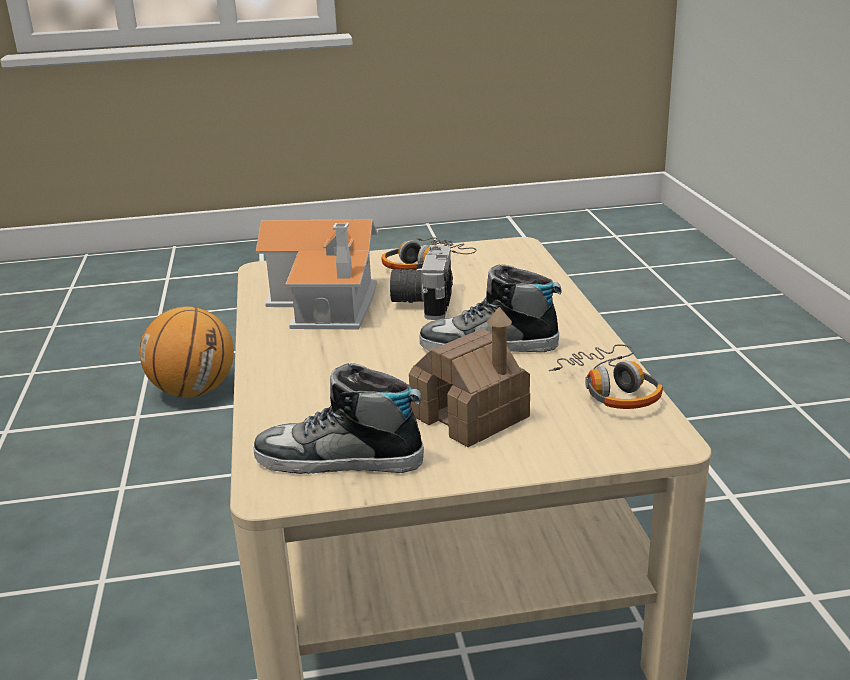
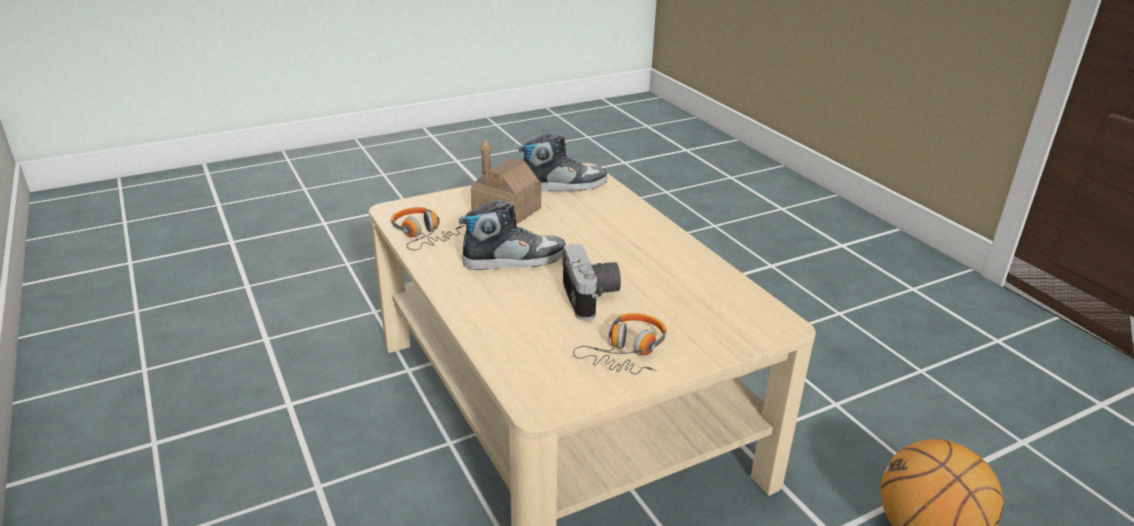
camera: 160 degrees right, 5 degrees up
toy house [256,220,379,329] -> none

